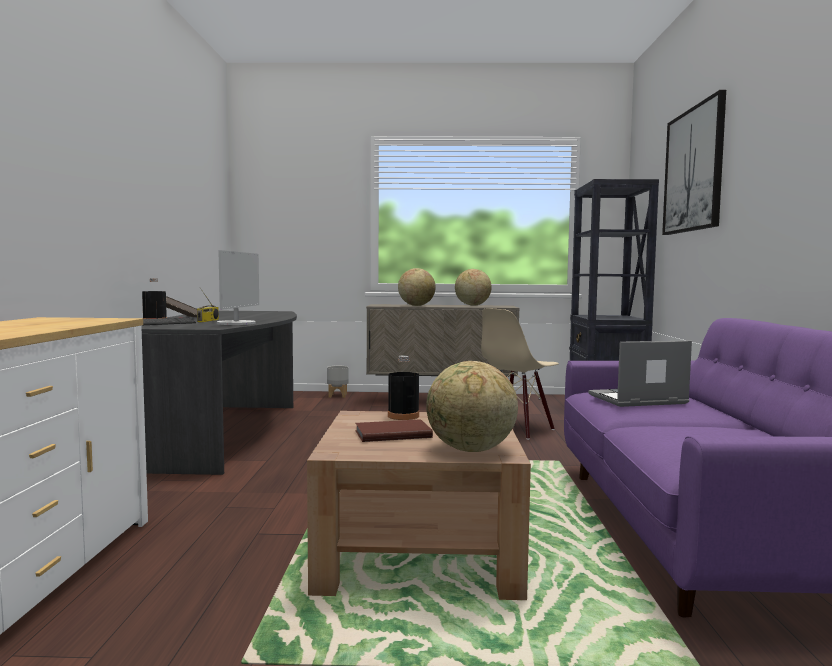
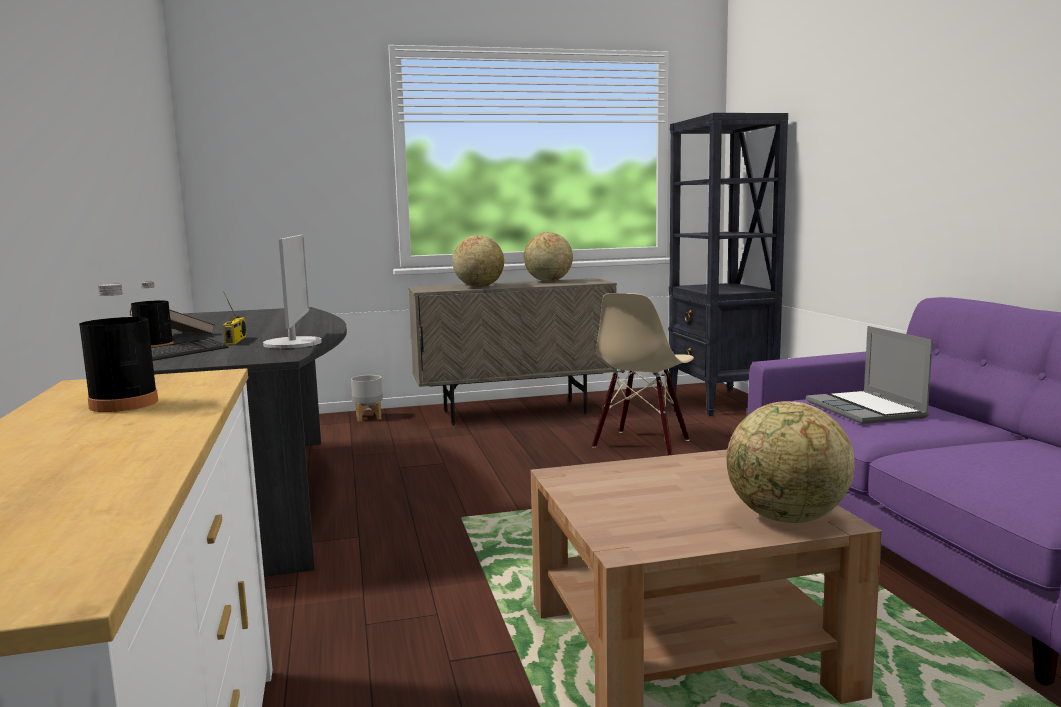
camera: 15 degrees left, 5 degrees up
brown book [355,419,433,442] -> none
black bottle [388,355,419,420] -> black bottle moved to [79,284,158,412]
laptop [588,341,692,407] -> laptop turned 75 degrees counterclockwise [806,326,933,424]
picture [662,90,726,235] -> none

